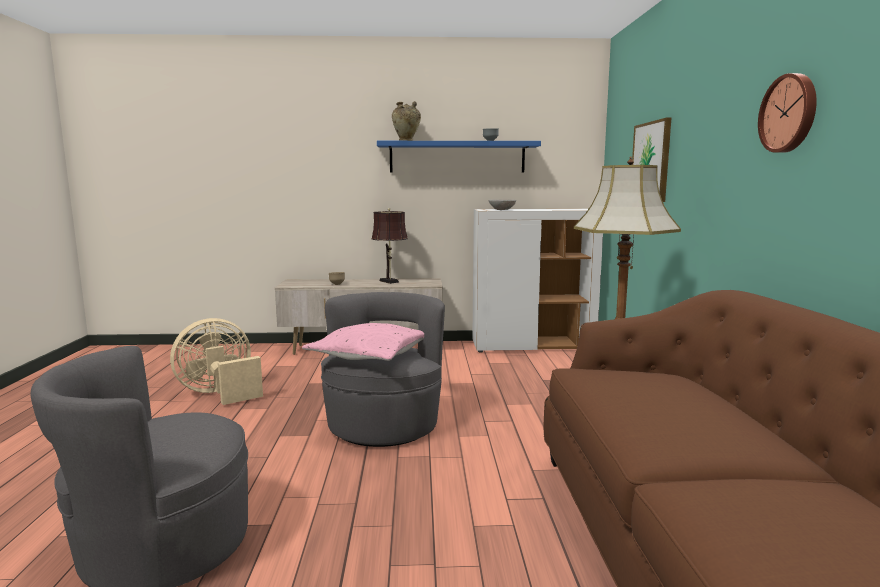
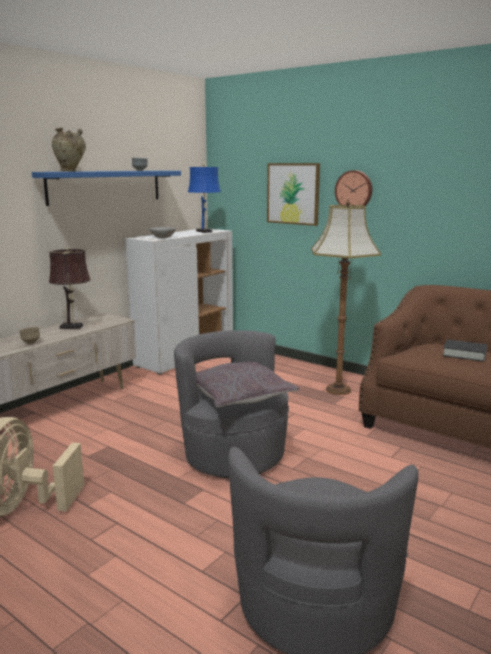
camera: 50 degrees left, 5 degrees up
pink pillow [302,323,424,361] -> grey pillow [196,362,300,407]
wall clock [758,73,817,153] -> wall clock moved to [335,170,372,206]
none -> blue table lamp [188,163,221,233]
none -> black book [442,339,487,362]

